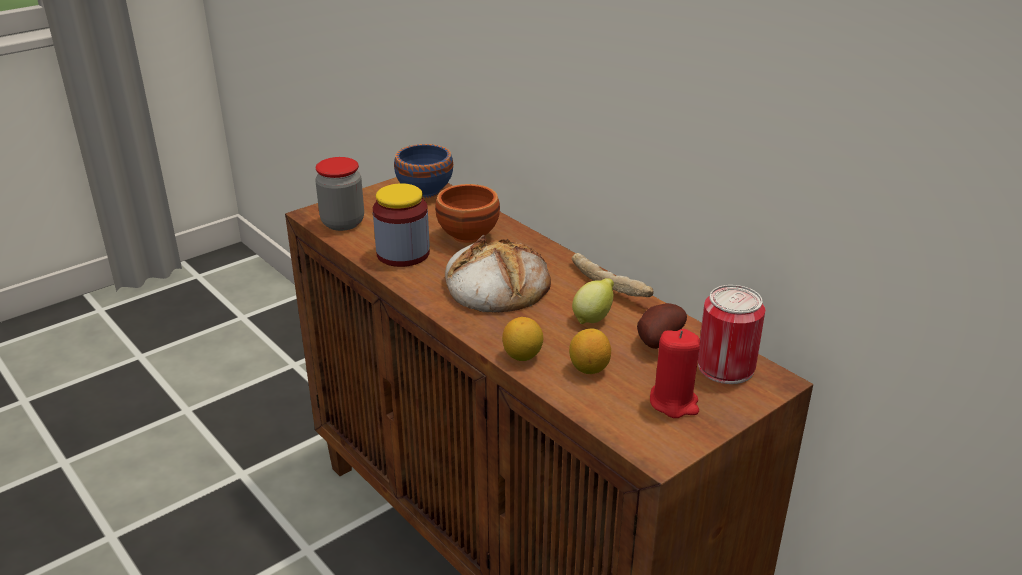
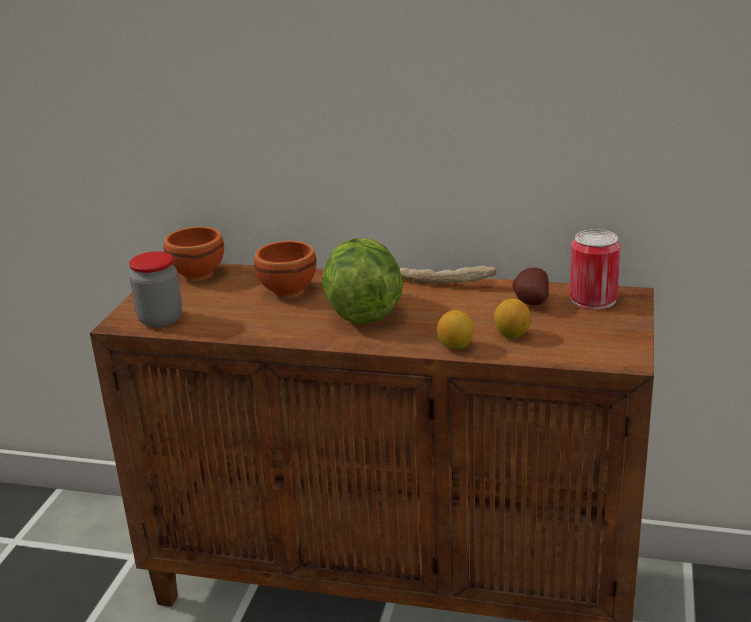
camera: 35 degrees left, 5 degrees down
jar [373,183,430,267] -> none
blue bowl [394,144,453,199] -> brown bowl [164,227,224,281]
bread [445,235,551,312] -> lettuce [322,238,403,324]
lemon [572,278,614,324] -> none
red candle [650,329,700,418] -> none

